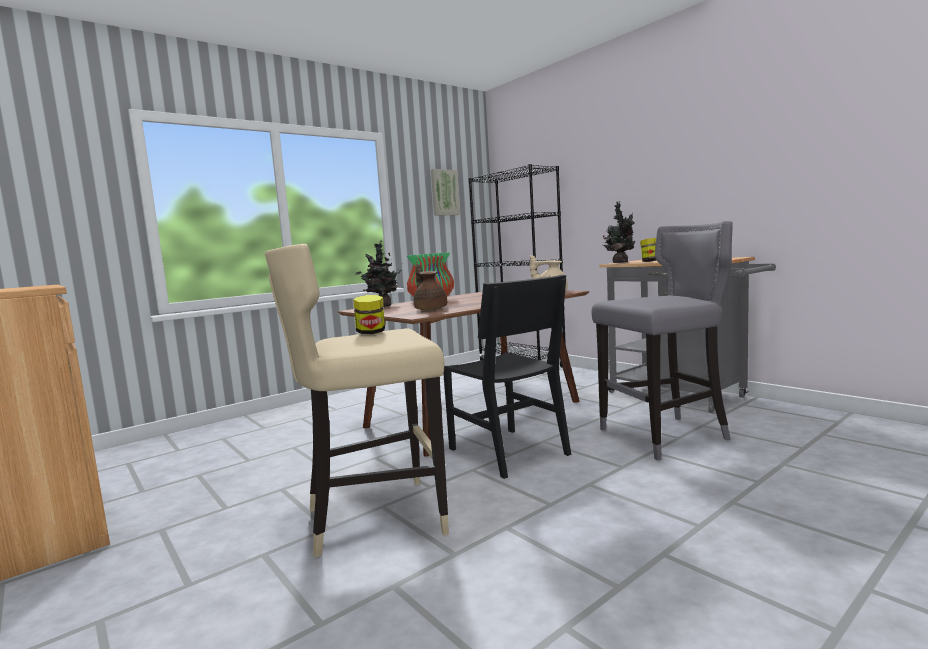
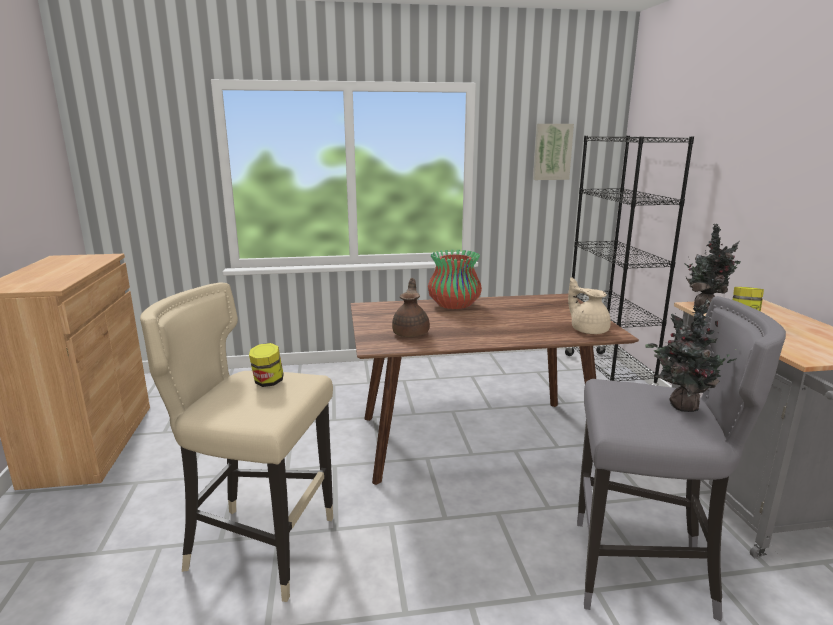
camera: 30 degrees right, 10 degrees up
potted plant [355,241,403,307] -> potted plant moved to [645,300,736,412]
black chair [443,275,571,479] -> none

